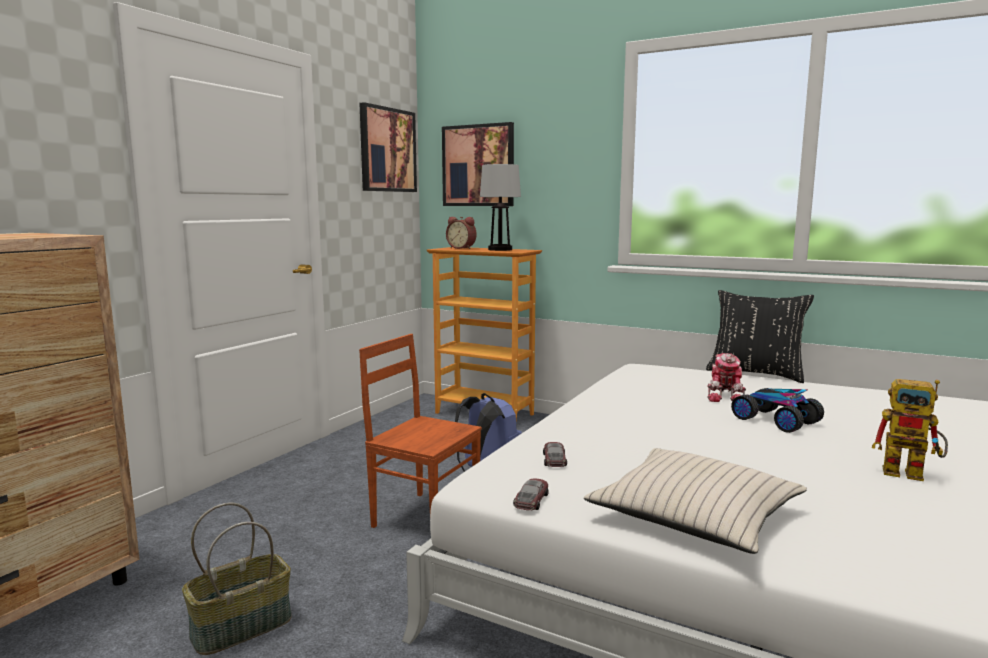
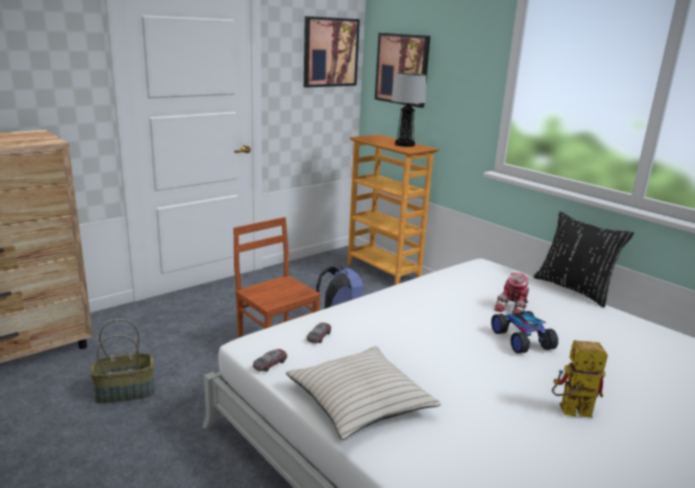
camera: 20 degrees right, 10 degrees up
alarm clock [446,217,477,249] -> none
toy robot [872,379,948,481] -> toy robot turned 135 degrees clockwise [552,340,608,418]

